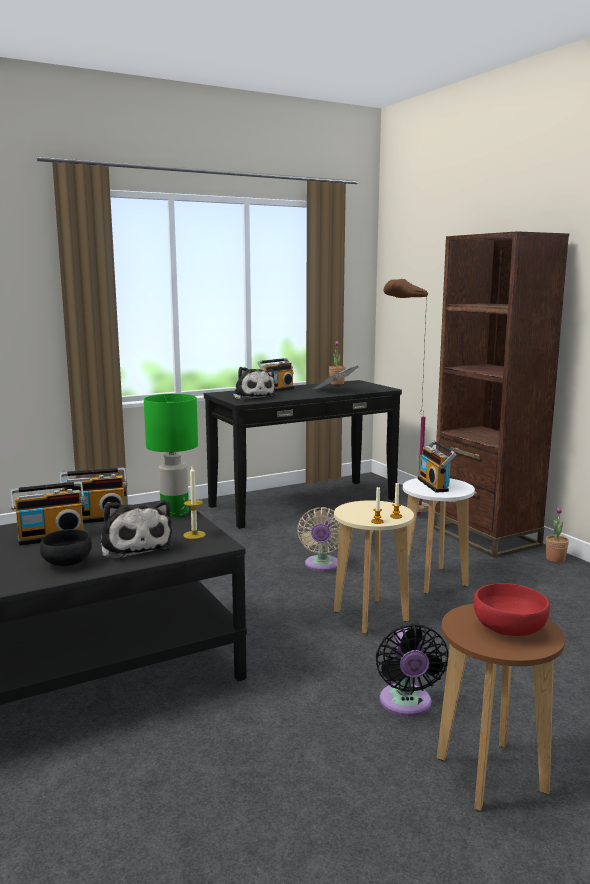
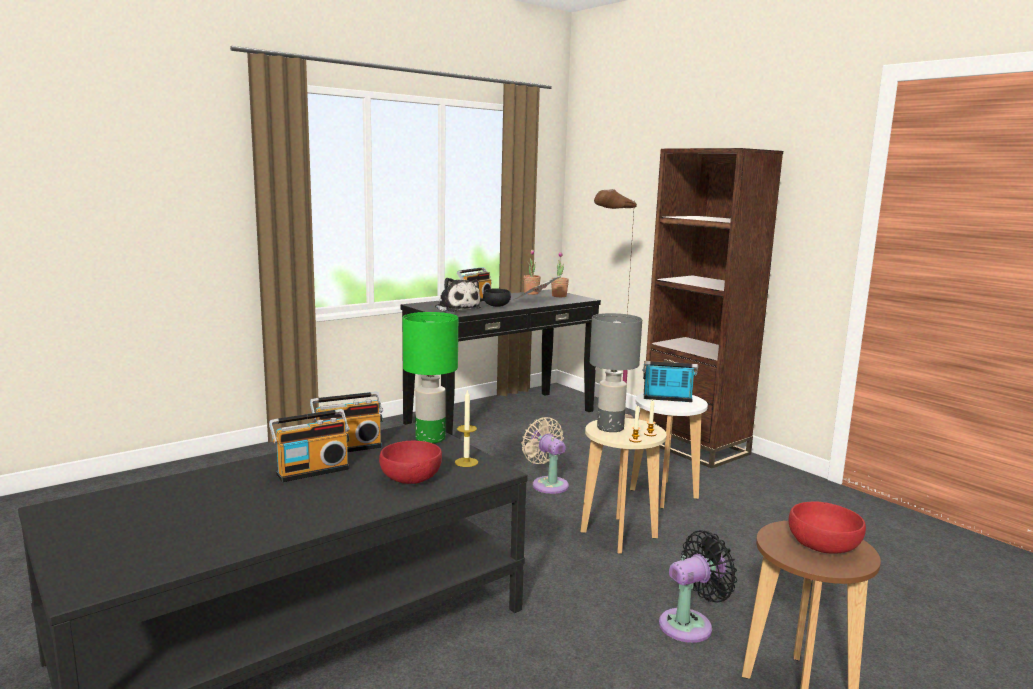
camera: 10 degrees left, 0 degrees up
black bowl [40,529,92,566] -> black bowl moved to [483,288,511,307]
plush toy [100,500,173,560] -> red bowl [379,441,442,484]
beige fan [297,507,340,571] -> beige fan turned 150 degrees clockwise [521,417,569,494]
black fan [376,624,448,717] -> black fan turned 105 degrees counterclockwise [659,530,737,643]
radio [418,440,456,493] -> radio turned 120 degrees clockwise [643,361,698,402]
potted plant [546,507,569,563] -> potted plant moved to [551,252,569,297]
none -> grey table lamp [590,313,642,432]

